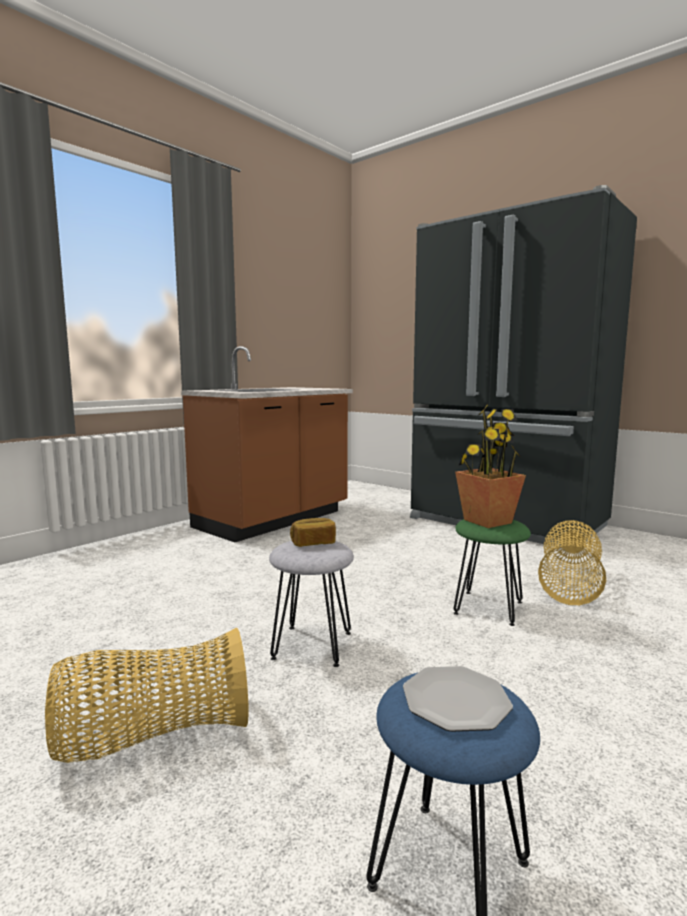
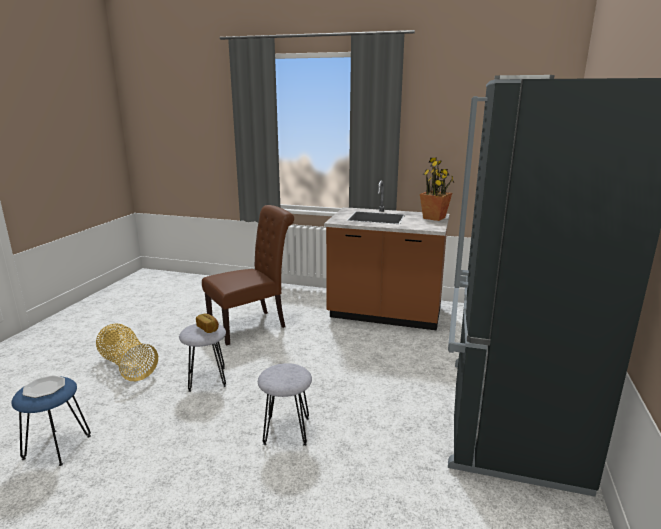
camera: 65 degrees right, 10 degrees up
green stool [454,519,531,626] -> grey stool [258,363,312,446]
potted plant [455,404,526,528] -> potted plant moved to [420,157,454,221]
basket [538,520,606,605] -> none
none -> brown chair [202,205,294,345]

